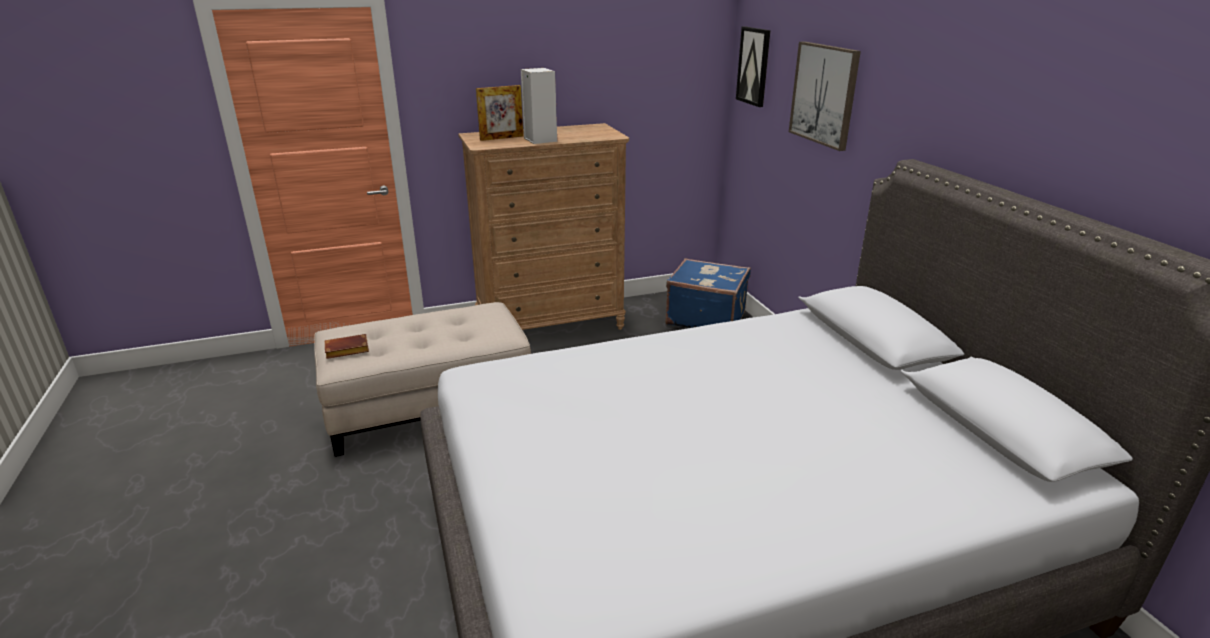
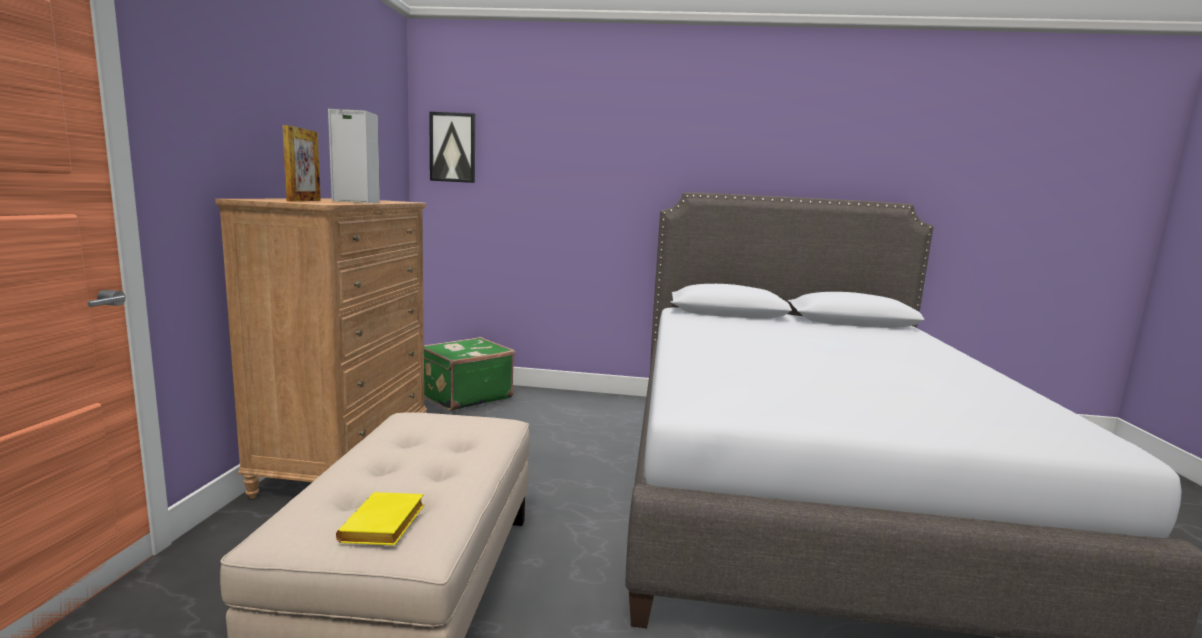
camera: 65 degrees left, 15 degrees down
brown book [325,334,369,359] -> yellow book [336,492,424,545]
blue suitcase [666,258,751,328] -> green suitcase [424,337,515,411]
picture [789,41,861,151] -> none

